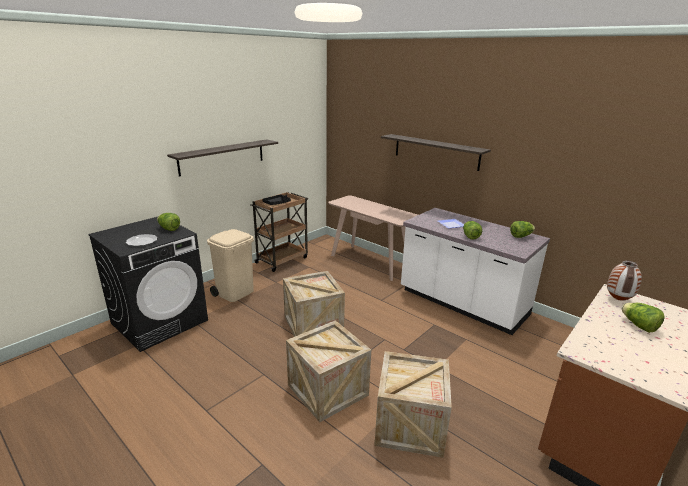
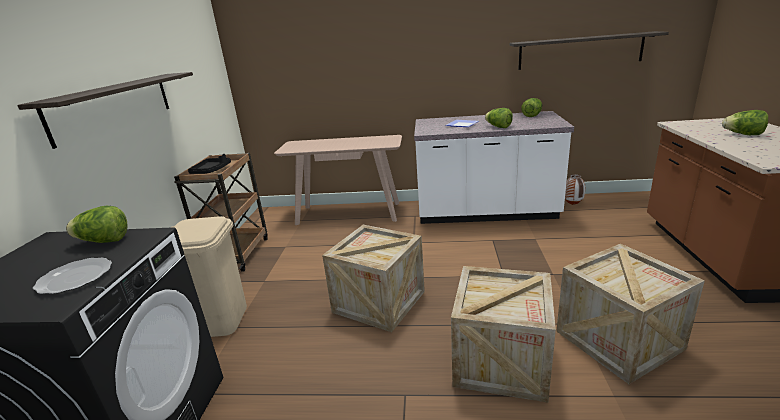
camera: 35 degrees left, 0 degrees up
shelf [381,134,491,171] -> shelf moved to [509,31,669,70]
vase [607,260,642,300] -> vase moved to [565,174,585,205]

